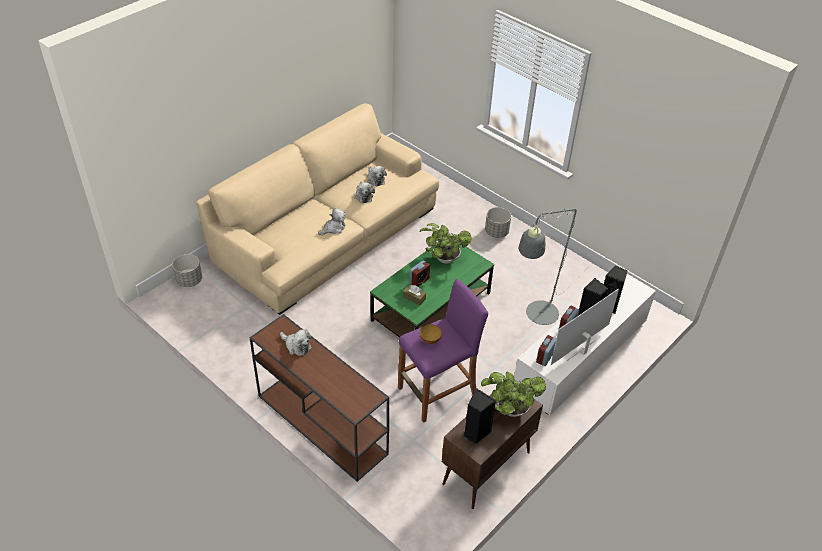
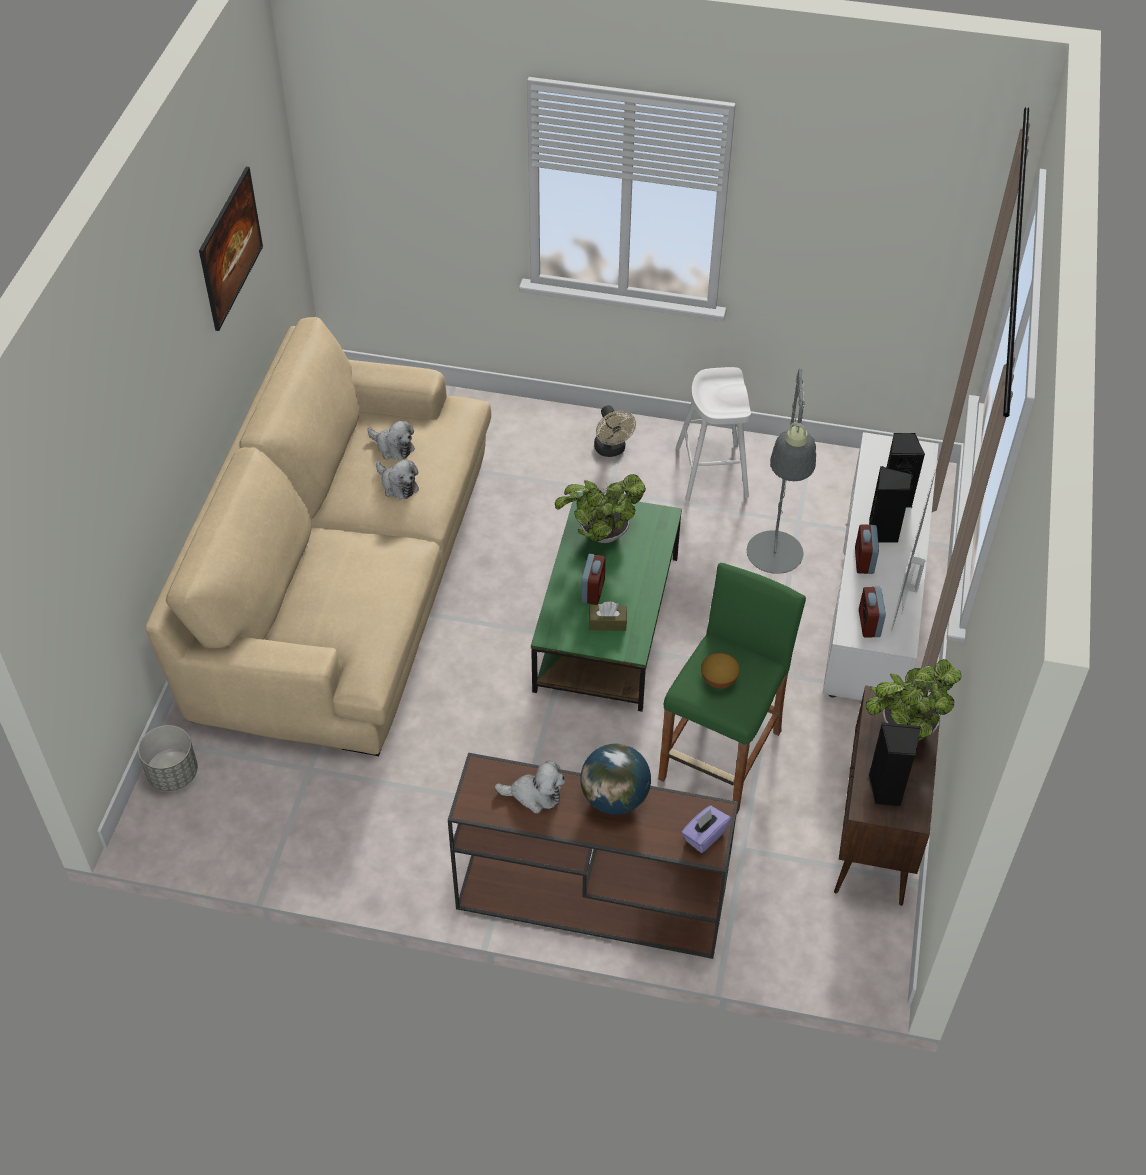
camera: 30 degrees left, 5 degrees up
plush toy [318,208,346,235] -> none
purple stool [398,279,488,423] -> green stool [658,563,806,813]
grey planter [485,207,511,238] -> beige fan [594,405,636,457]
none -> picture [199,167,263,331]
none -> globe [580,744,651,815]
none -> white stool [676,367,751,501]
none -> purple tissue box [681,806,731,853]

